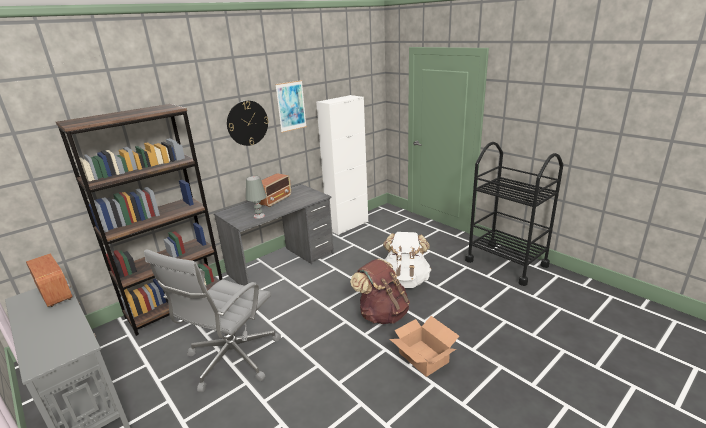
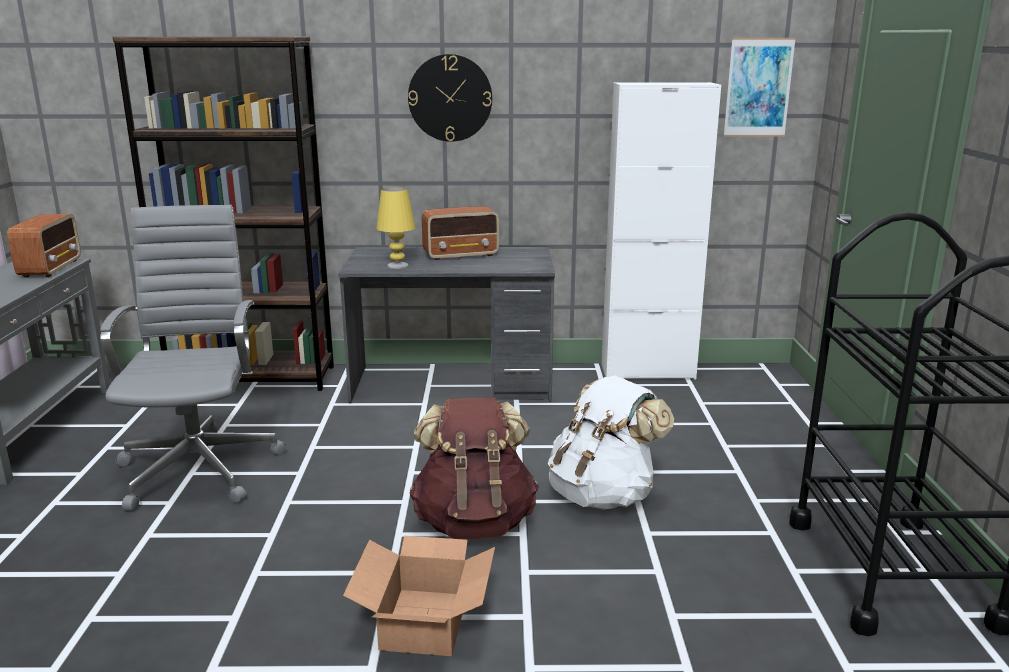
camera: 40 degrees right, 5 degrees down
grey office chair [144,249,281,392] -> grey office chair turned 105 degrees clockwise [100,205,287,511]
grey table lamp [246,176,267,219] -> yellow table lamp [376,187,416,269]
picture [275,80,307,133] -> picture moved to [723,38,796,137]

